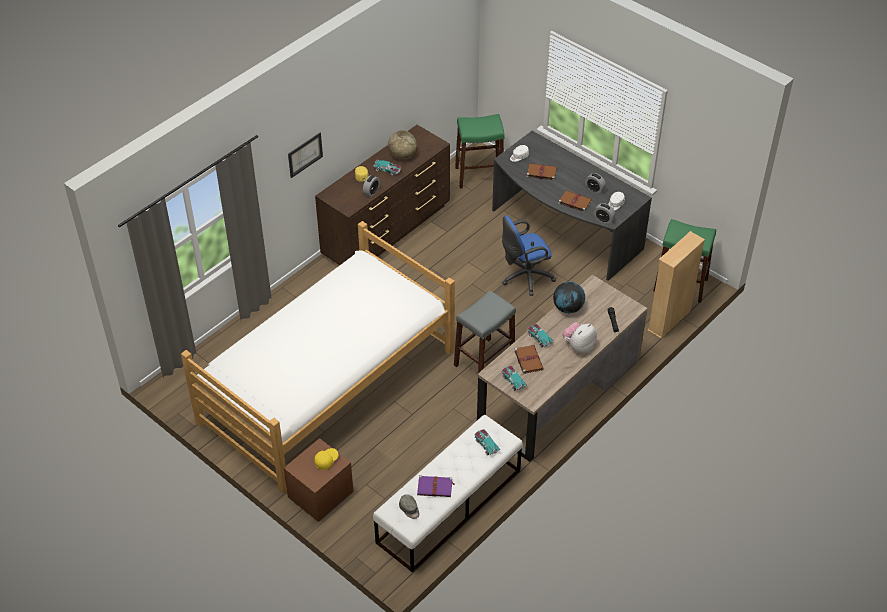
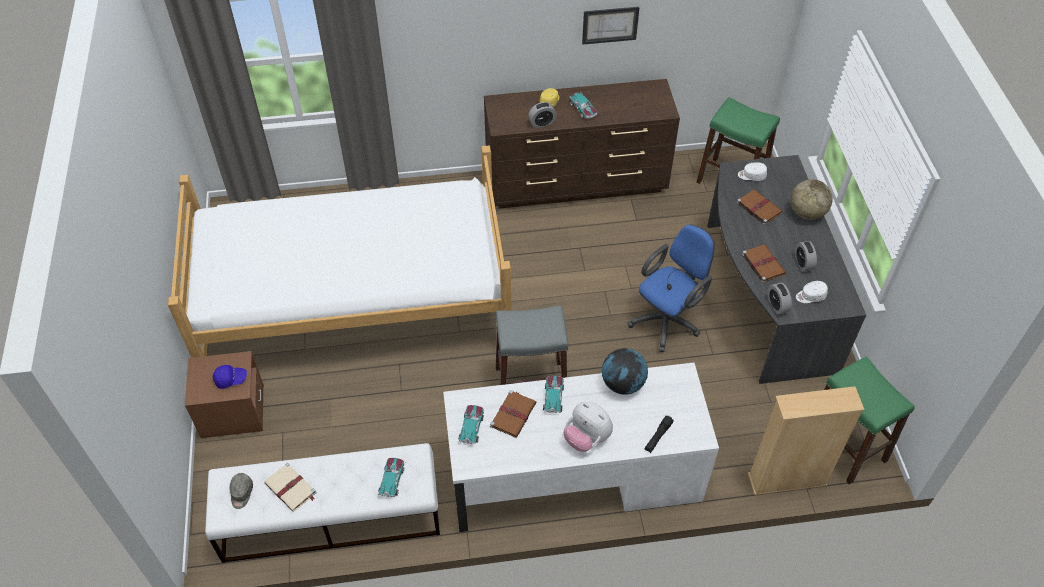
camera: 40 degrees right, 5 degrees up
picture [288,133,323,178] -> picture moved to [582,7,639,45]
yellow cap [314,448,338,470] -> blue cap [213,365,247,389]
globe [388,130,417,160] -> globe moved to [791,179,833,220]
purple book [417,475,455,497] -> beige book [264,463,317,512]
brown desk [477,275,648,462] -> white desk [443,363,719,532]
blue office chair [502,215,556,296] -> blue office chair turned 120 degrees clockwise [628,224,715,352]
plush toy [562,322,597,353] -> plush toy turned 135 degrees counterclockwise [564,402,613,452]

